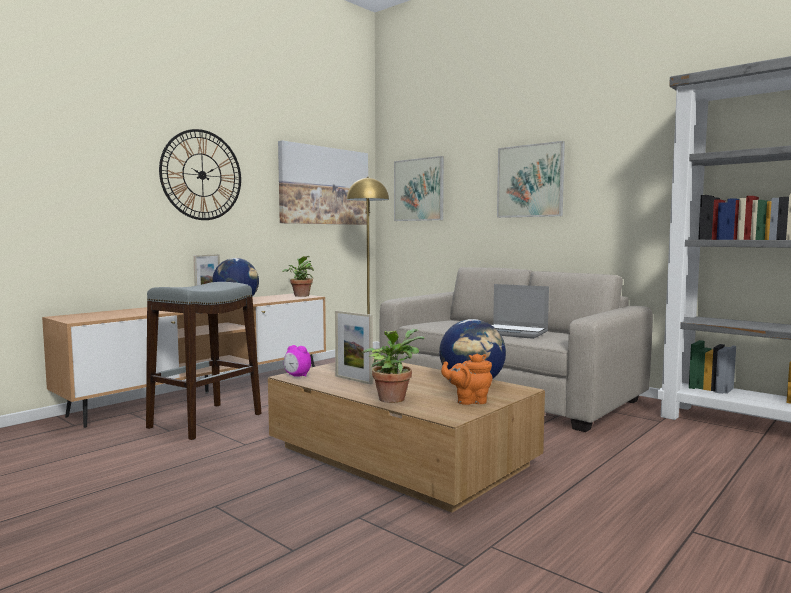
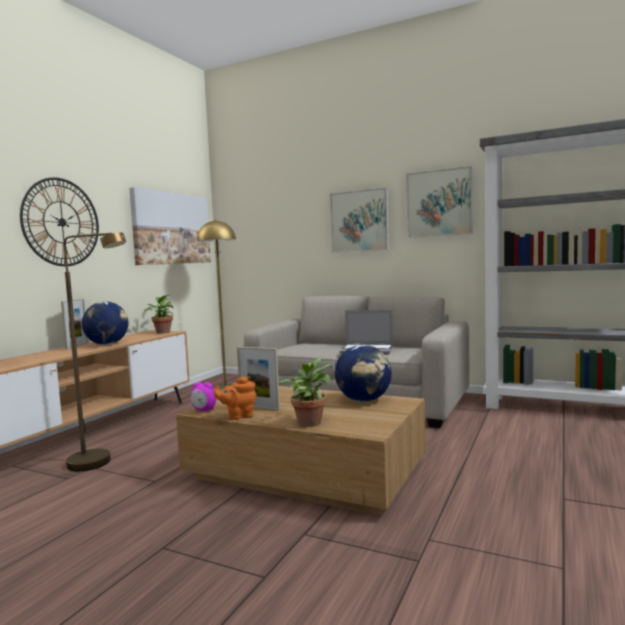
camera: 15 degrees left, 0 degrees up
grey stool [146,282,262,440] -> brown floor lamp [64,233,126,471]
picture [394,156,444,221] -> picture moved to [406,166,473,238]
orange teapot [441,354,493,405] -> orange teapot moved to [214,376,257,420]

